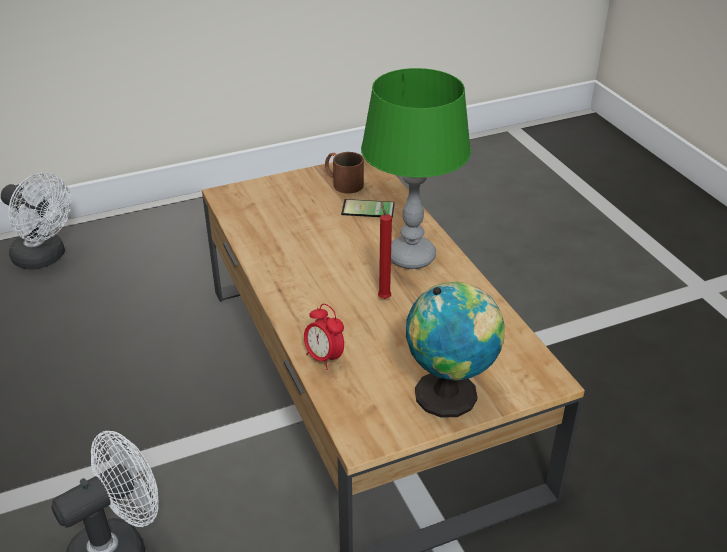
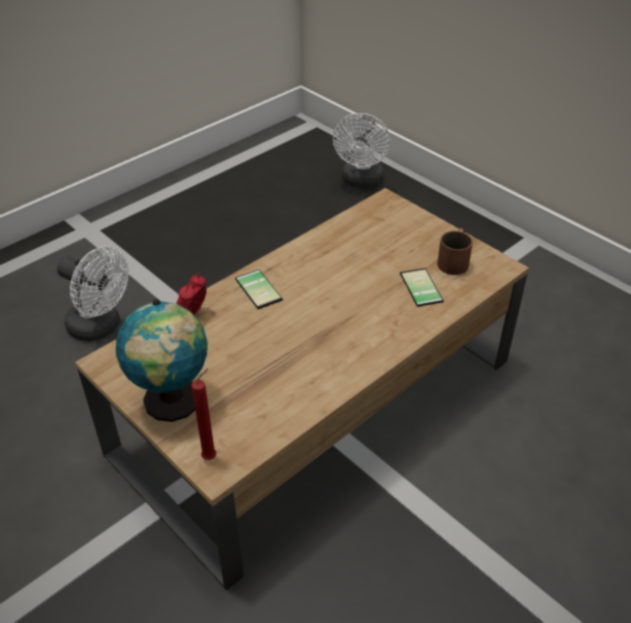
camera: 70 degrees right, 5 degrees up
green table lamp [361,68,471,269] -> none
red candle [378,201,392,299] -> red candle moved to [191,368,216,460]
none -> phone [235,270,283,309]

